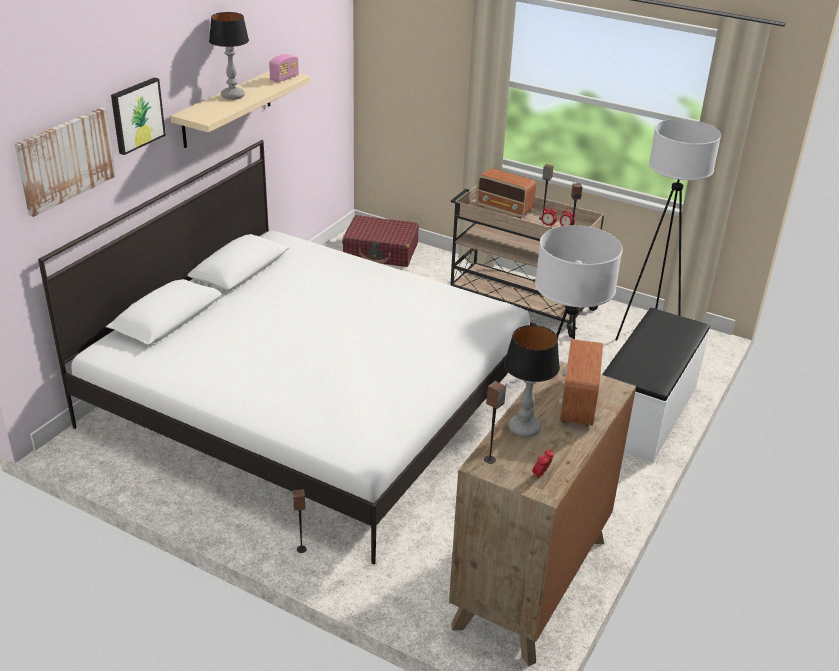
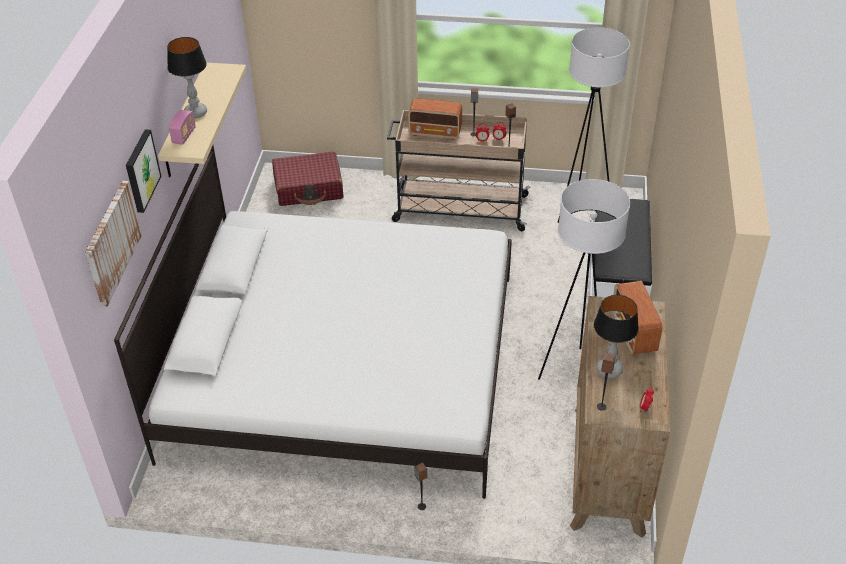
camera: 20 degrees left, 10 degrees up
radio [269,54,299,82] -> radio moved to [169,110,196,145]

